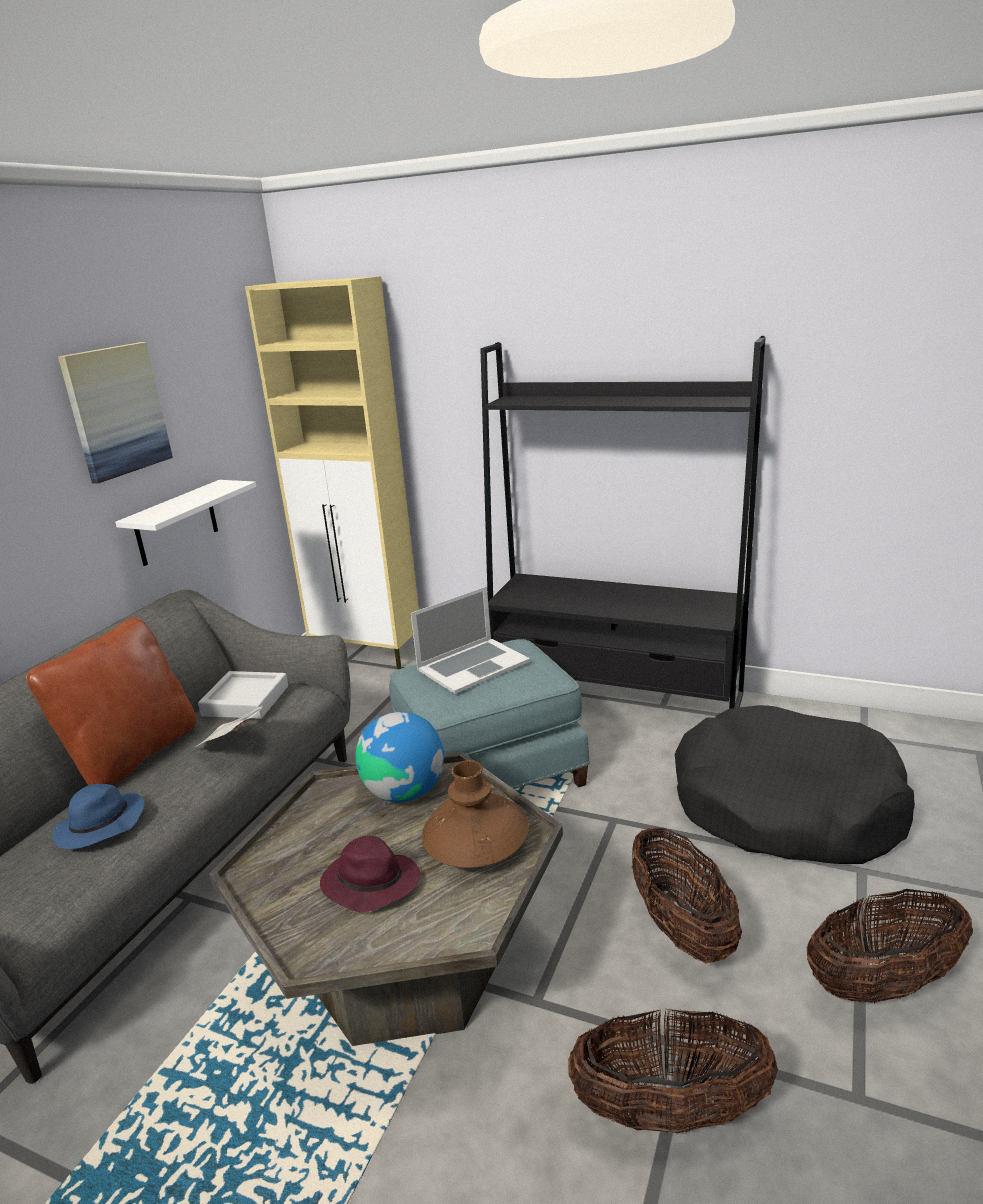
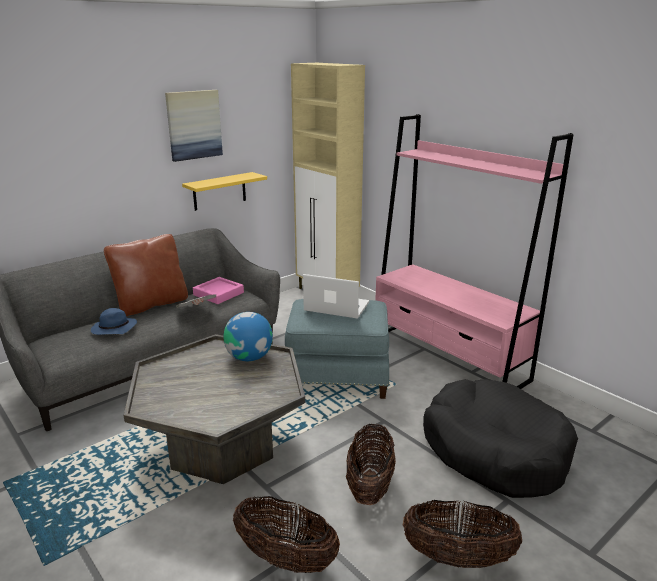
camera: 25 degrees right, 0 degrees up
white shelf [115,480,256,566] -> yellow shelf [182,172,267,211]
grey tray [198,671,288,719] -> pink tray [193,277,244,304]
purple hat [320,836,420,912] -> none
laptop [411,586,530,694] -> laptop turned 150 degrees counterclockwise [303,274,369,319]
brown vase [422,760,529,868] -> none
black bookcase [480,336,766,709] -> pink bookcase [375,114,574,389]

